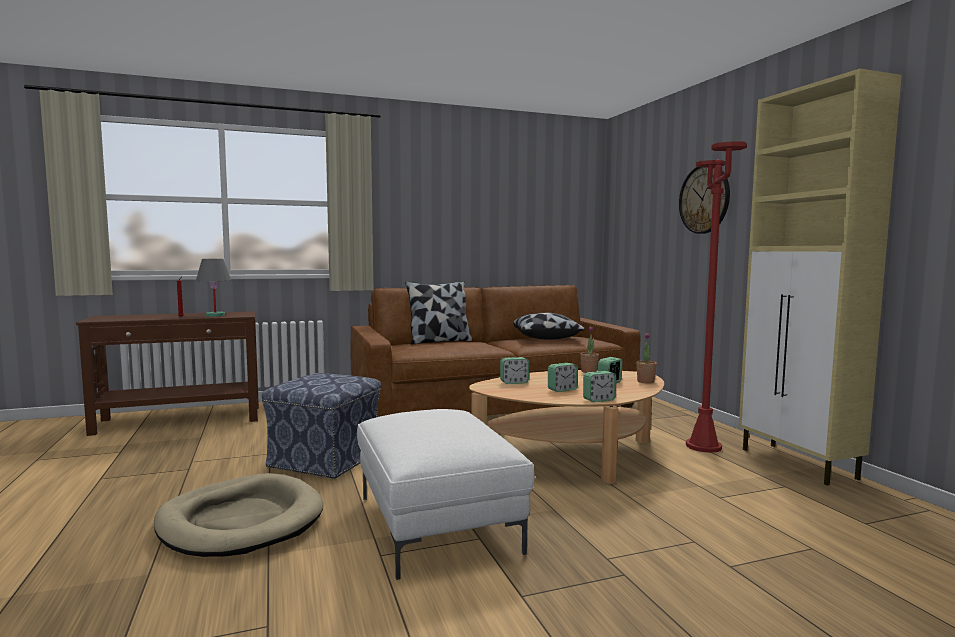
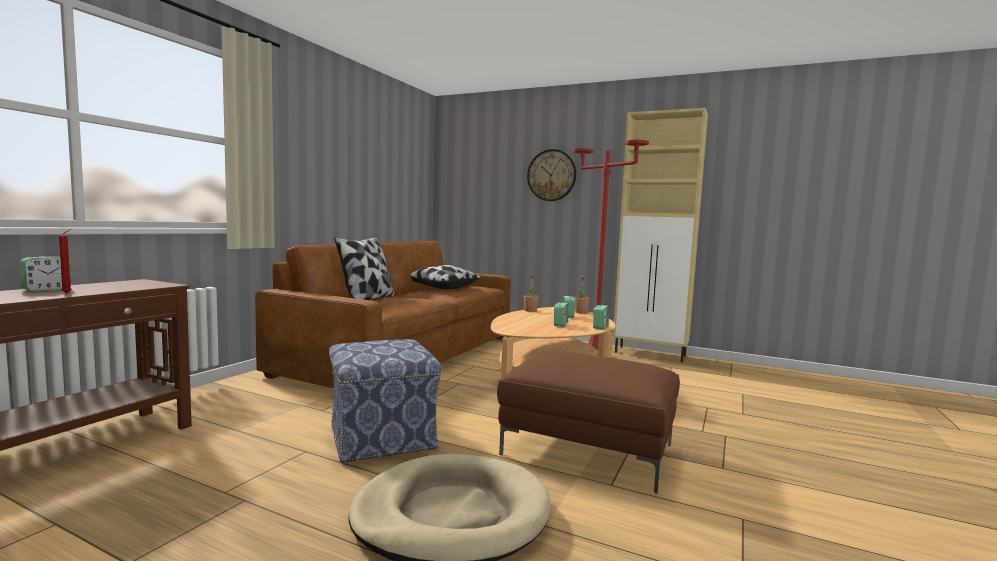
camera: 45 degrees left, 0 degrees up
grey table lamp [196,259,231,317] -> none
white ottoman [357,409,535,580] -> brown ottoman [497,351,680,494]
alarm clock [500,357,529,384] -> alarm clock moved to [19,256,72,292]

